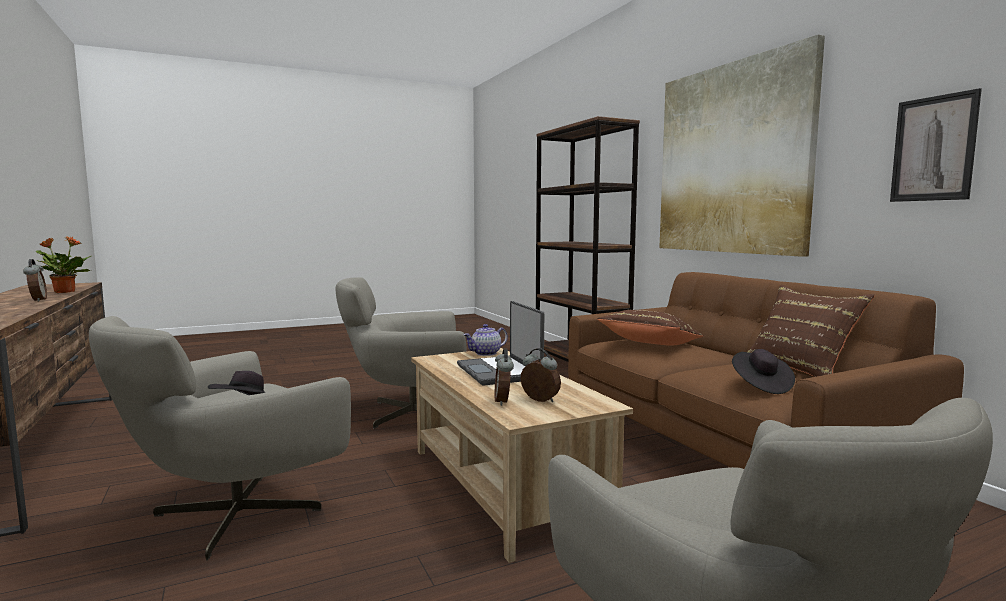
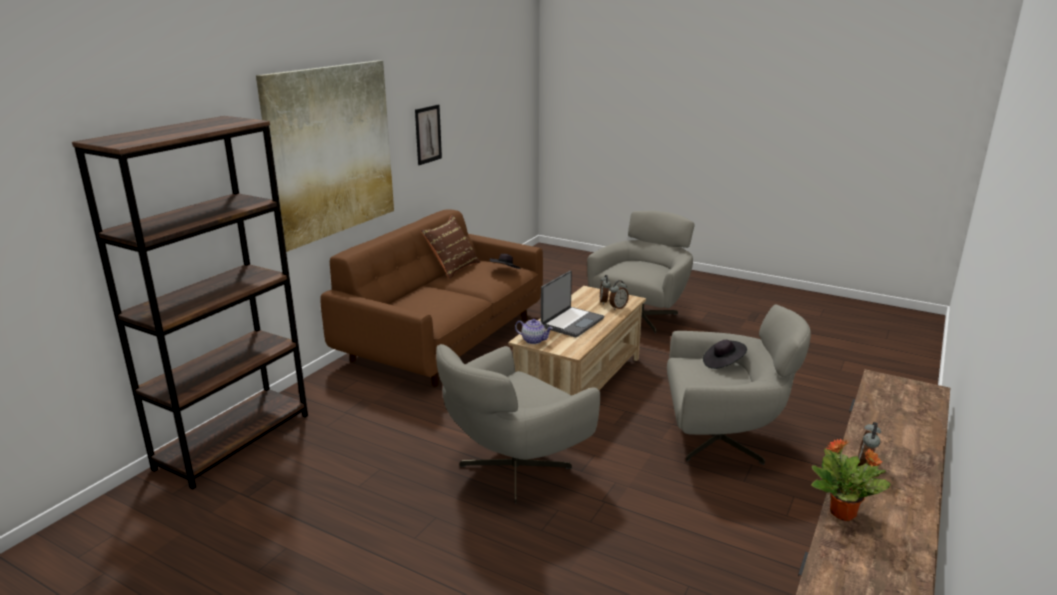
camera: 125 degrees left, 15 degrees up
grey armchair [336,277,466,429] -> grey armchair turned 90 degrees clockwise [436,344,600,504]
brown pillow [597,310,704,346] -> none

